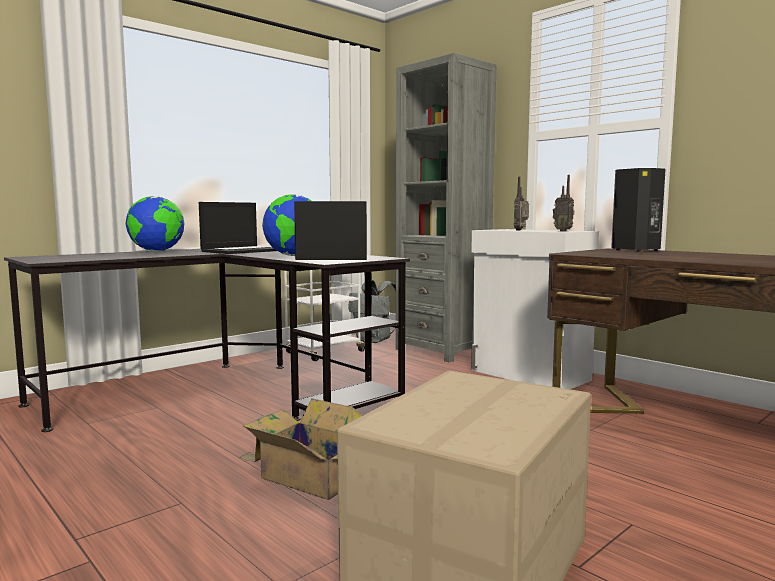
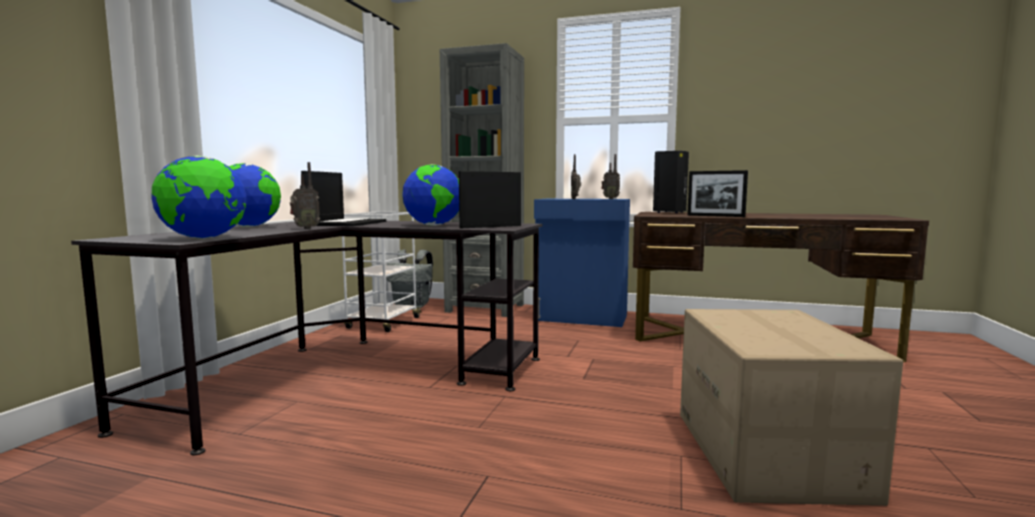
camera: 30 degrees left, 0 degrees up
cardboard box [238,398,363,500] -> none
white cabinet [471,229,599,389] -> blue cabinet [534,199,630,327]
none -> globe [151,156,247,239]
none -> radio [290,162,320,229]
none -> picture frame [687,170,748,217]

